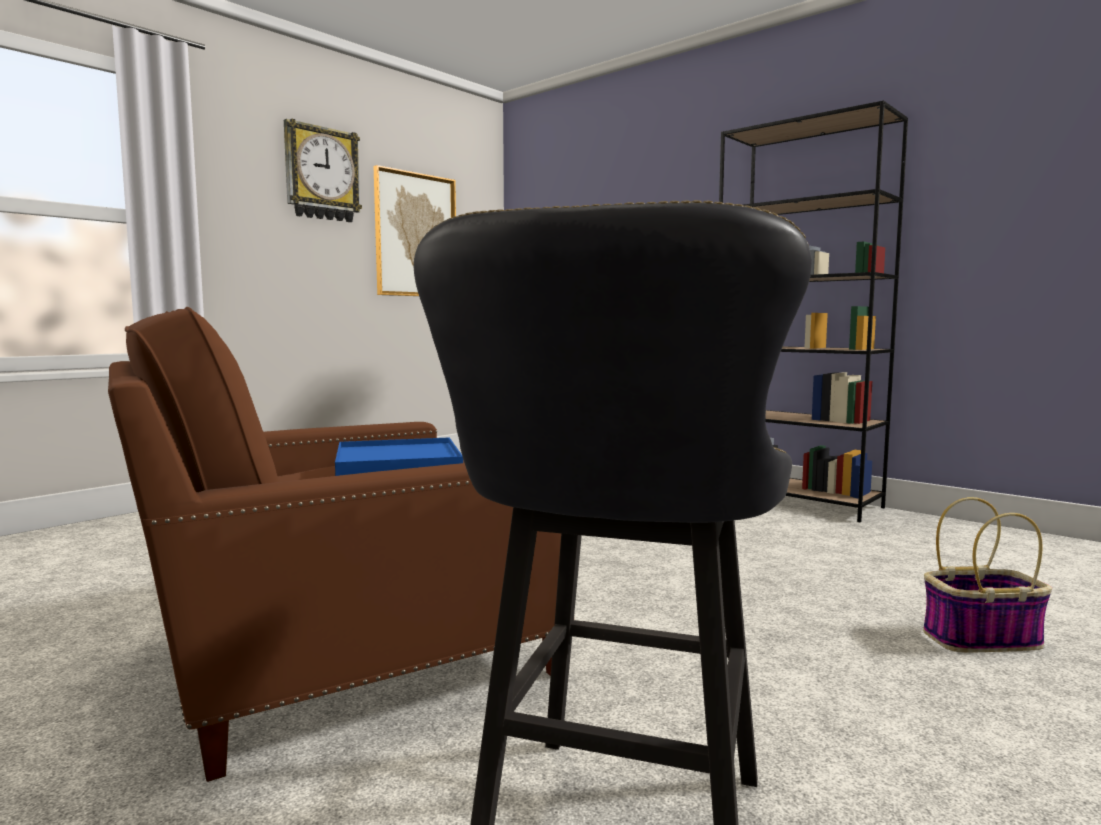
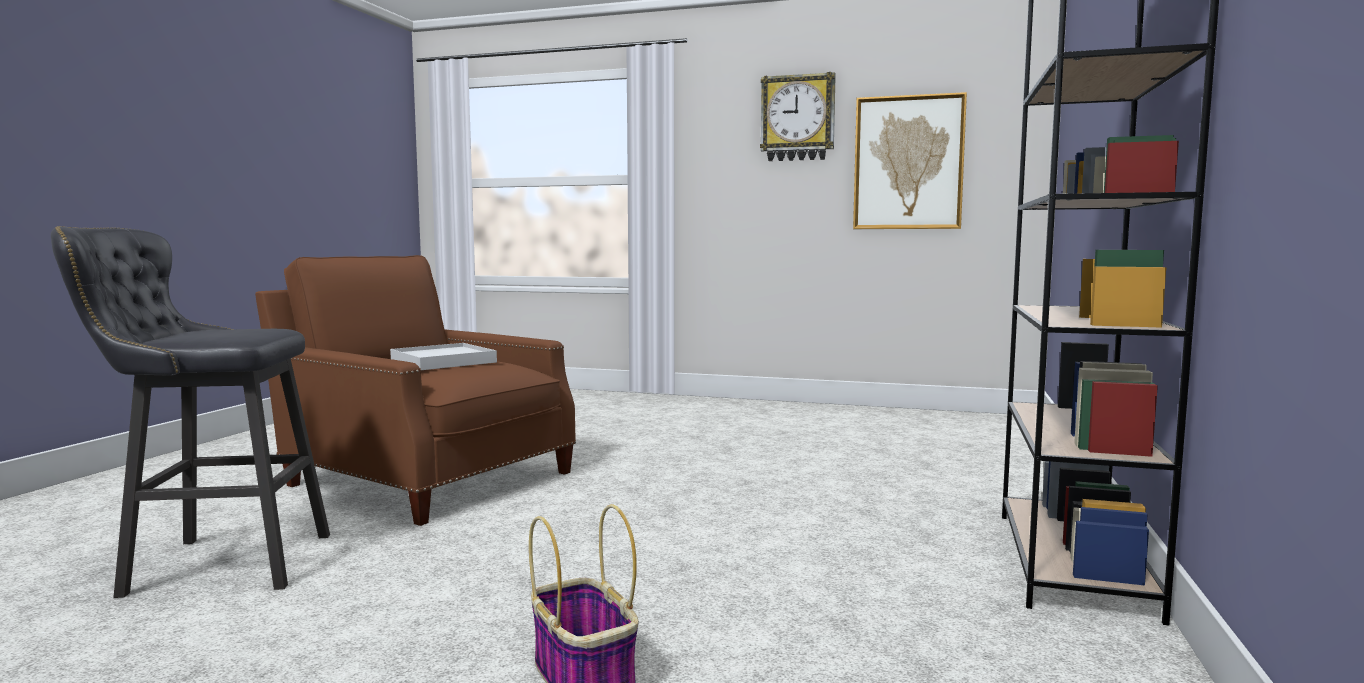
camera: 65 degrees right, 0 degrees up
blue tray [335,437,463,476] -> white tray [390,343,497,370]

